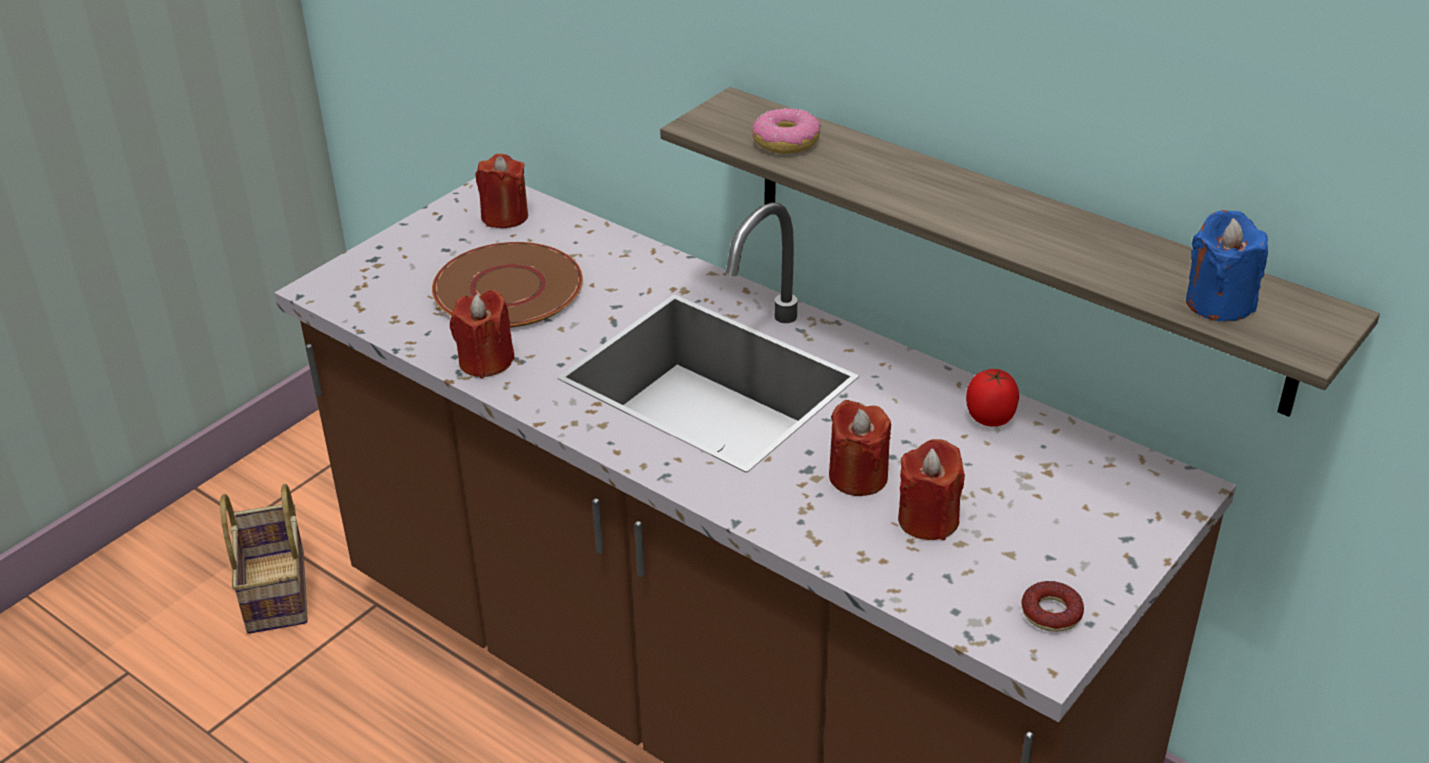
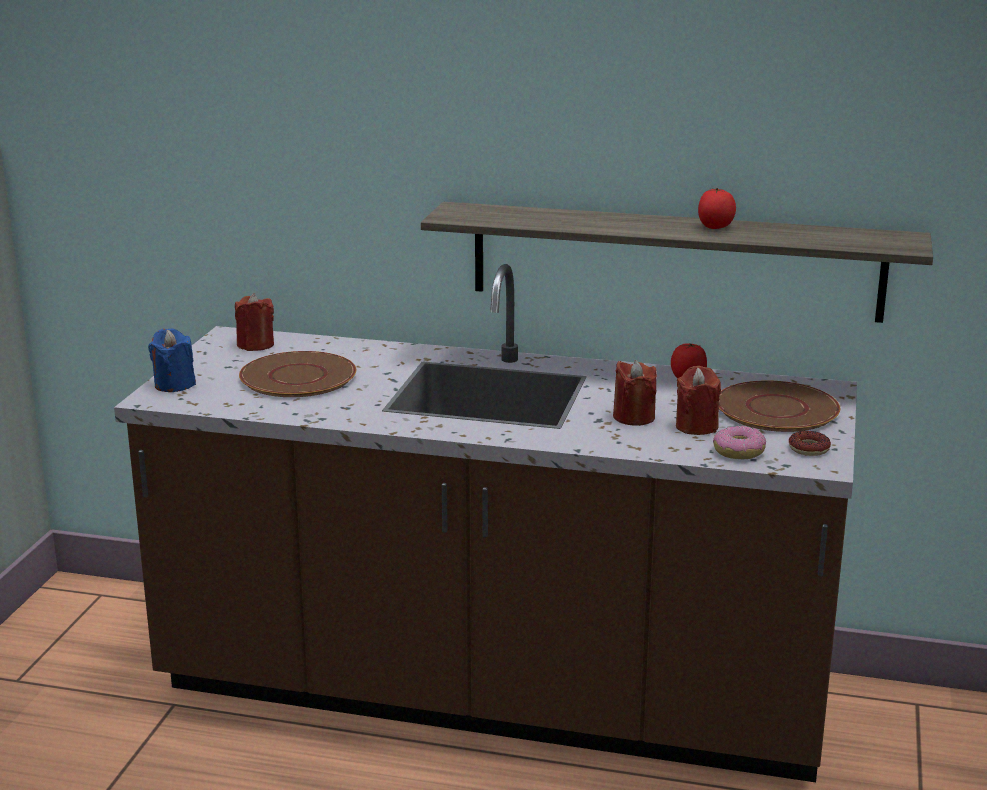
camera: 25 degrees left, 15 degrees down
basket [220,484,308,634] -> none
red candle [450,290,515,378] -> none
donut [752,108,821,154] -> donut moved to [713,426,766,459]
blue candle [1186,210,1268,321] -> blue candle moved to [148,328,196,392]
none -> tomato [698,188,736,229]
none -> brown plate [719,380,840,432]

